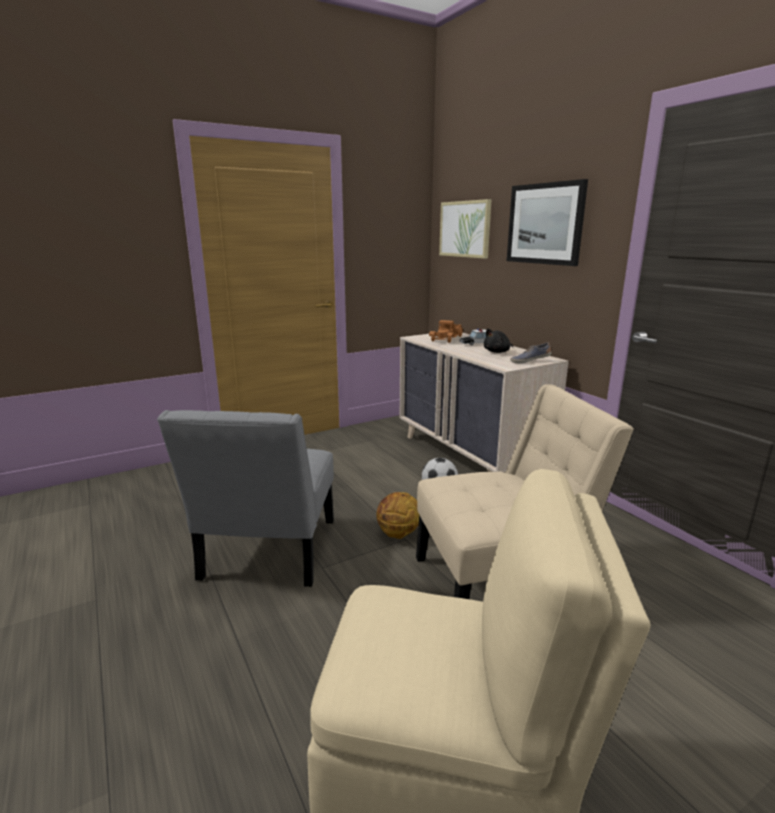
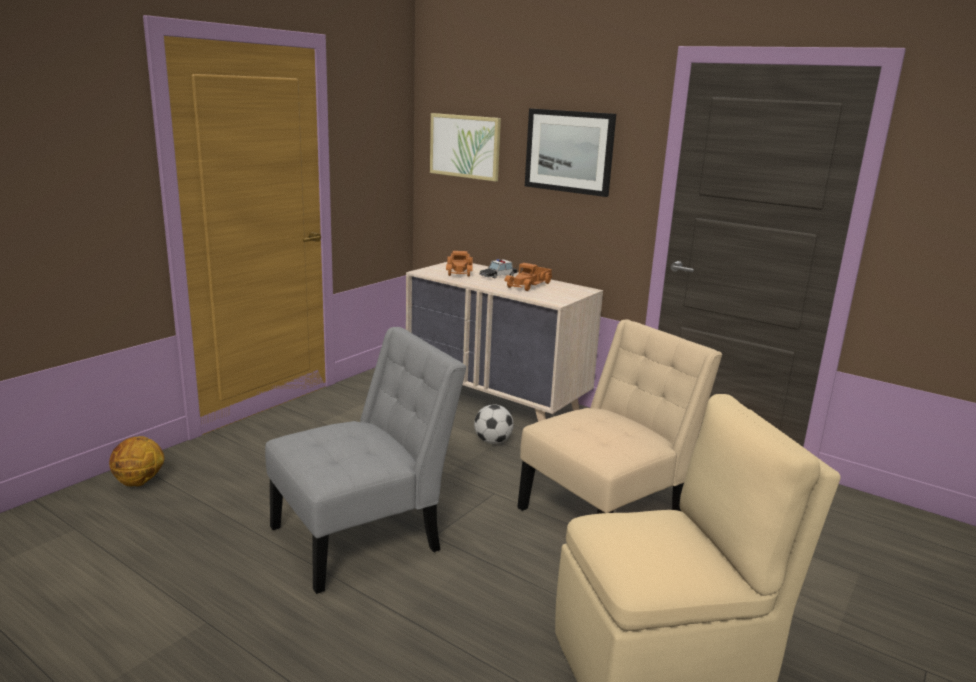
camera: 25 degrees left, 0 degrees up
grey chair [157,410,334,587] -> grey chair turned 105 degrees counterclockwise [265,327,467,594]
basketball [376,492,419,539] -> basketball moved to [109,436,164,486]
black plush toy [484,328,513,353] -> toy truck [504,263,553,291]
shoe [510,342,552,363] -> none

